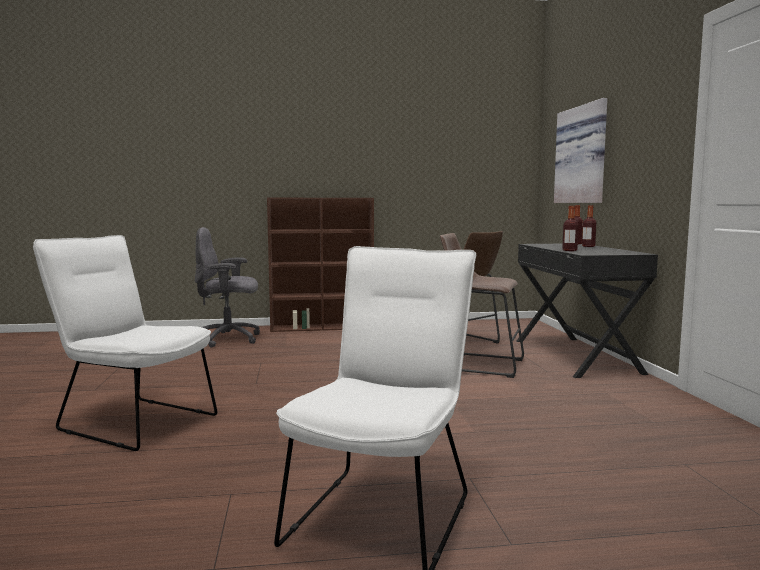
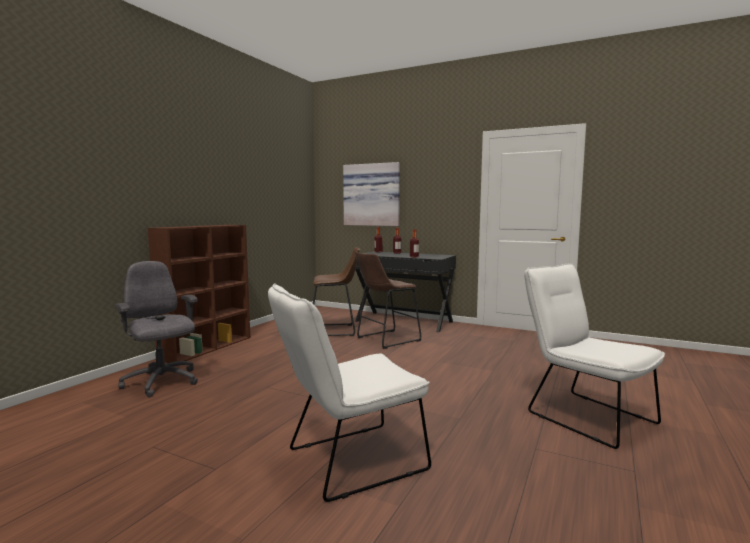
camera: 55 degrees left, 0 degrees up
grey office chair [195,227,260,347] -> grey office chair turned 105 degrees clockwise [115,261,198,397]

